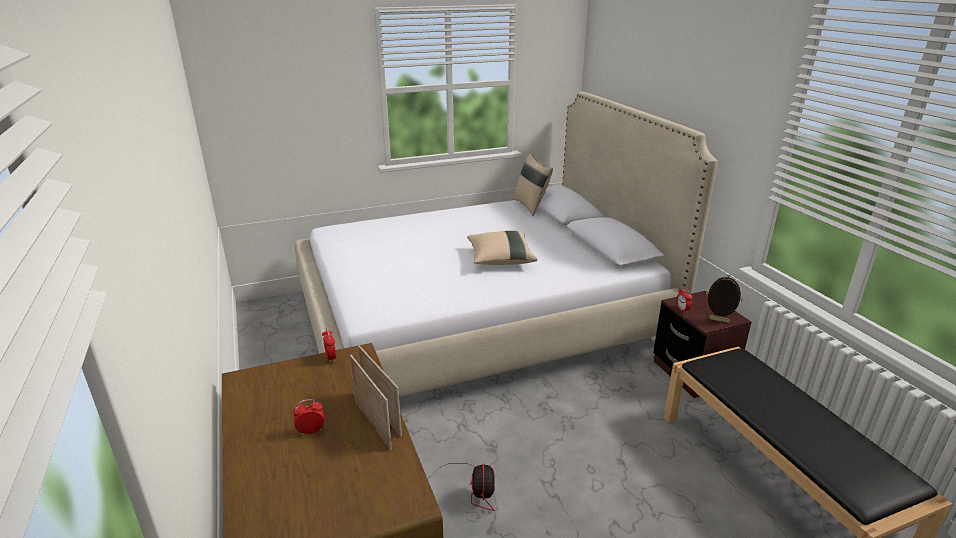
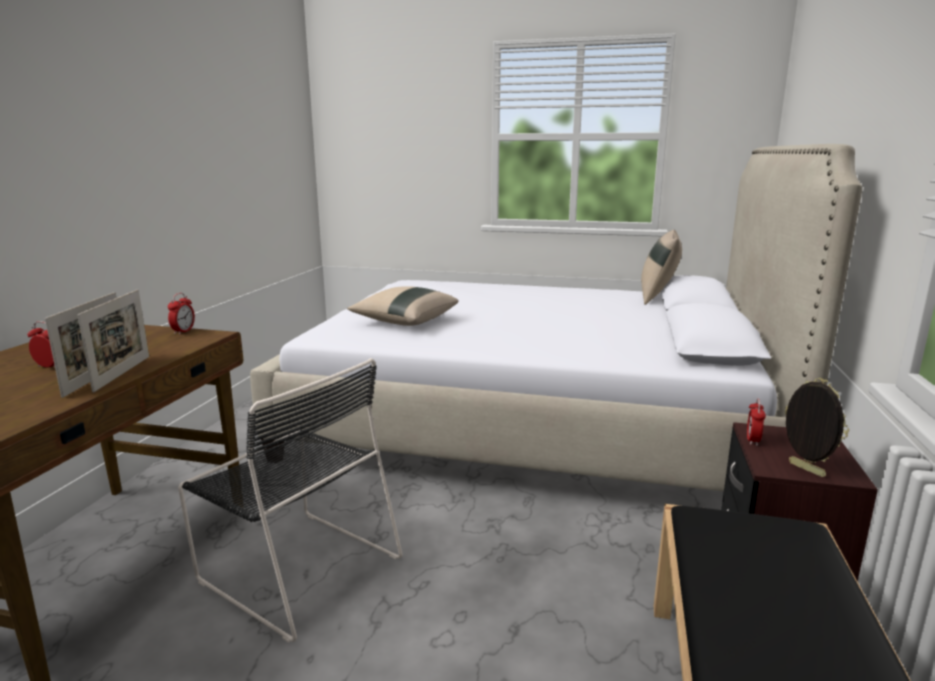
camera: 35 degrees right, 10 degrees down
fan [427,463,495,511] -> black chair [178,358,402,643]
beige pillow [467,231,537,265] -> beige pillow moved to [347,286,459,326]

